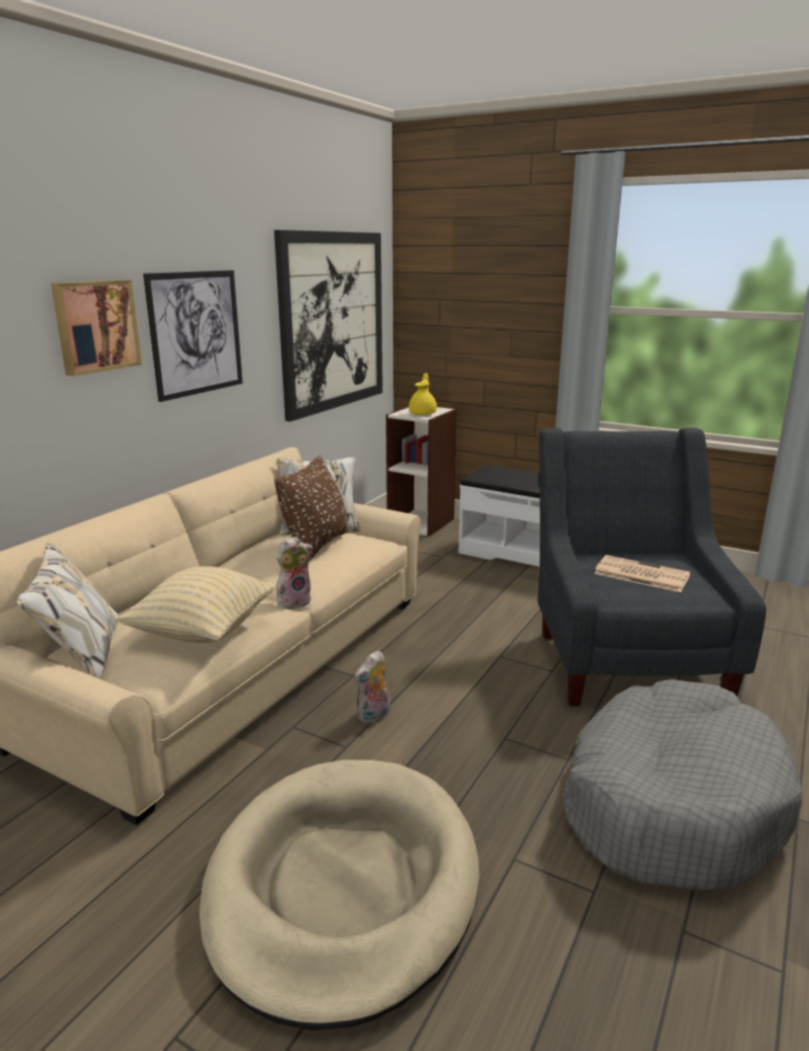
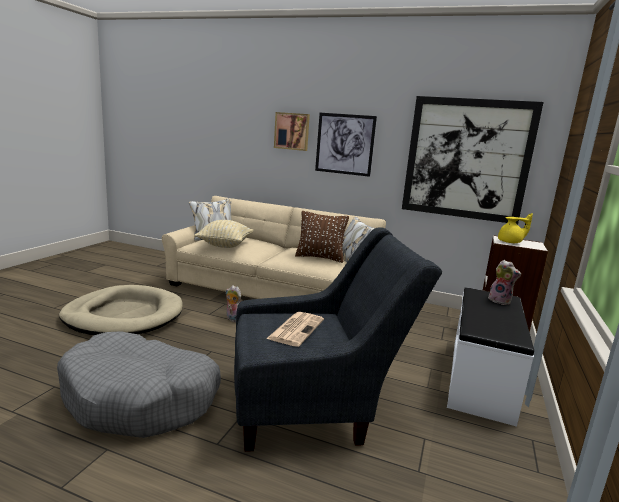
camera: 80 degrees right, 5 degrees down
plush toy [276,537,313,609] -> plush toy moved to [488,260,521,305]

